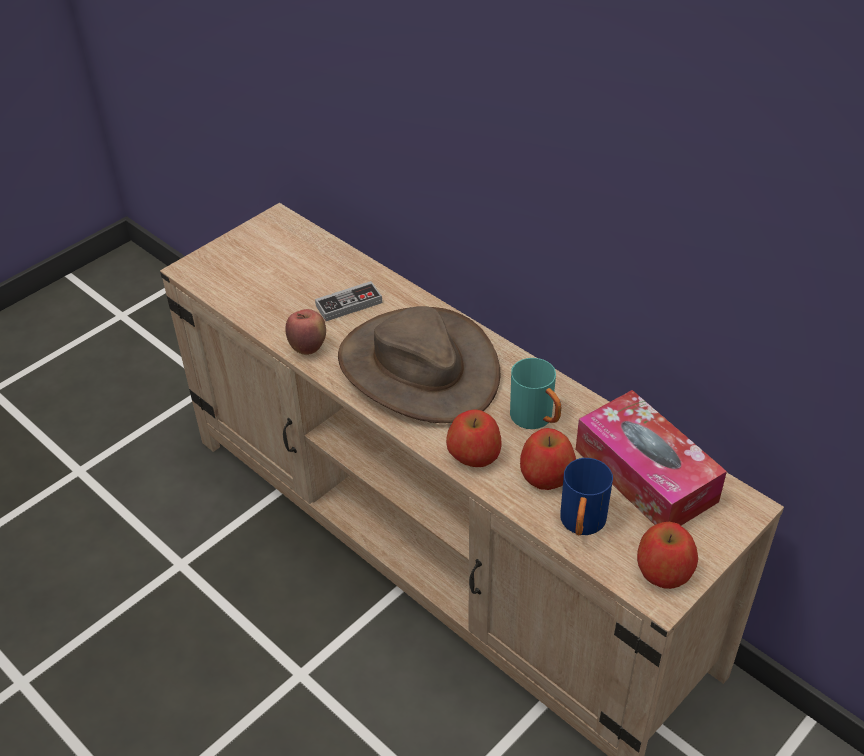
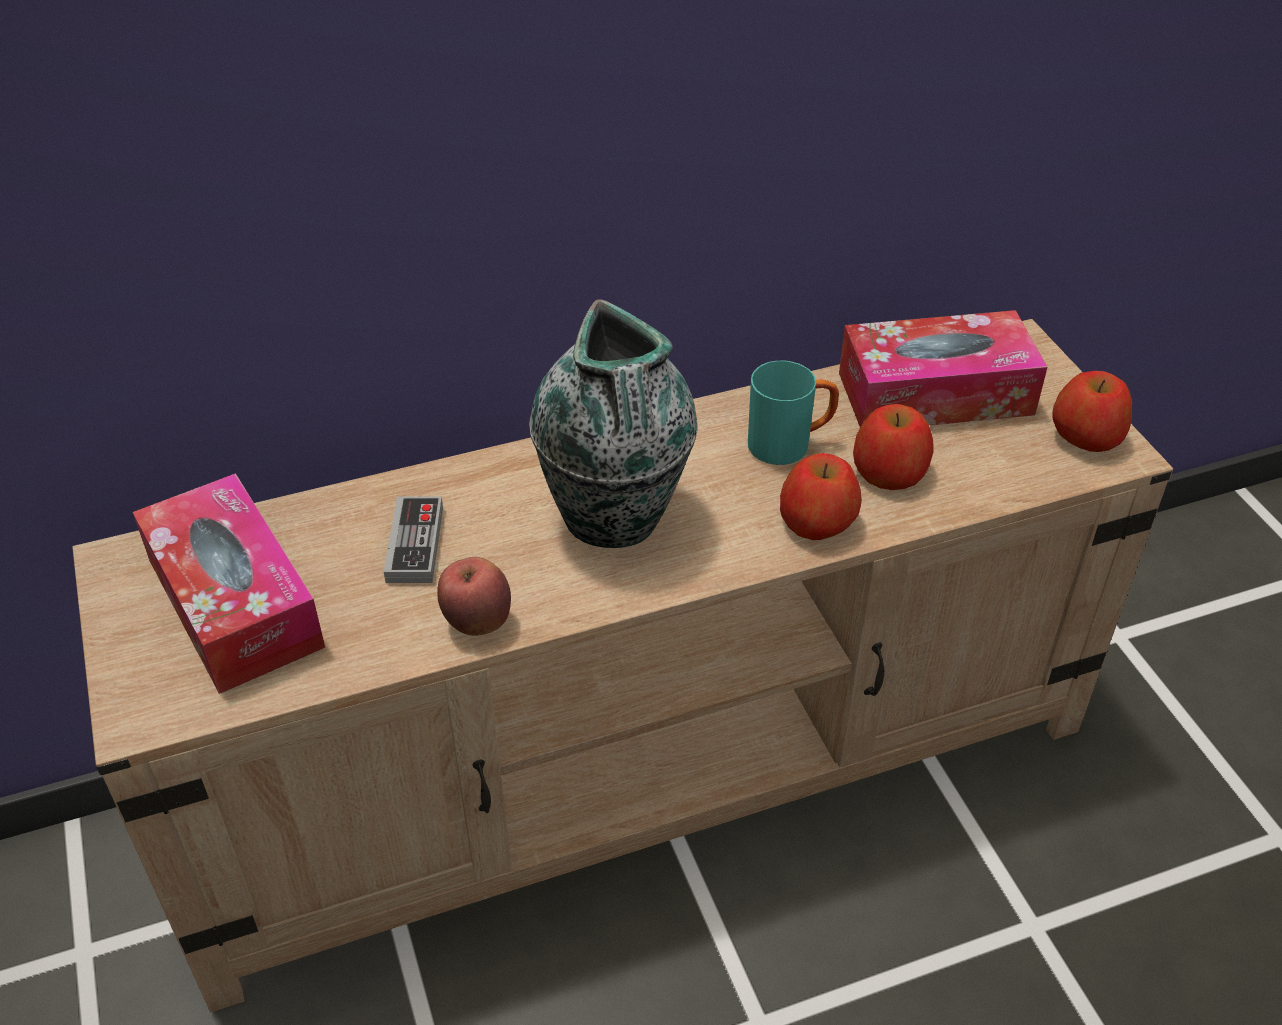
camera: 65 degrees left, 0 degrees up
brown hat [338,306,501,423] -> vase [529,299,698,548]
blue mug [560,458,613,535] -> none
none -> tissue box [133,473,325,694]

